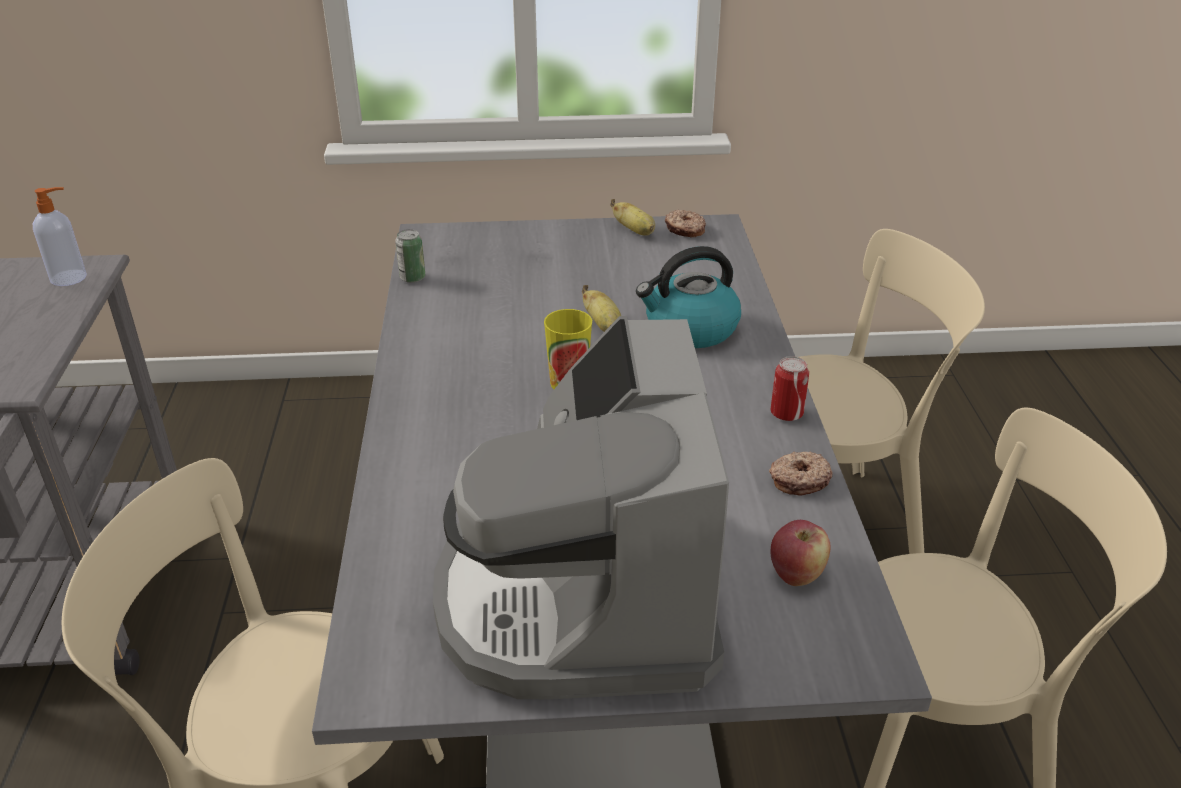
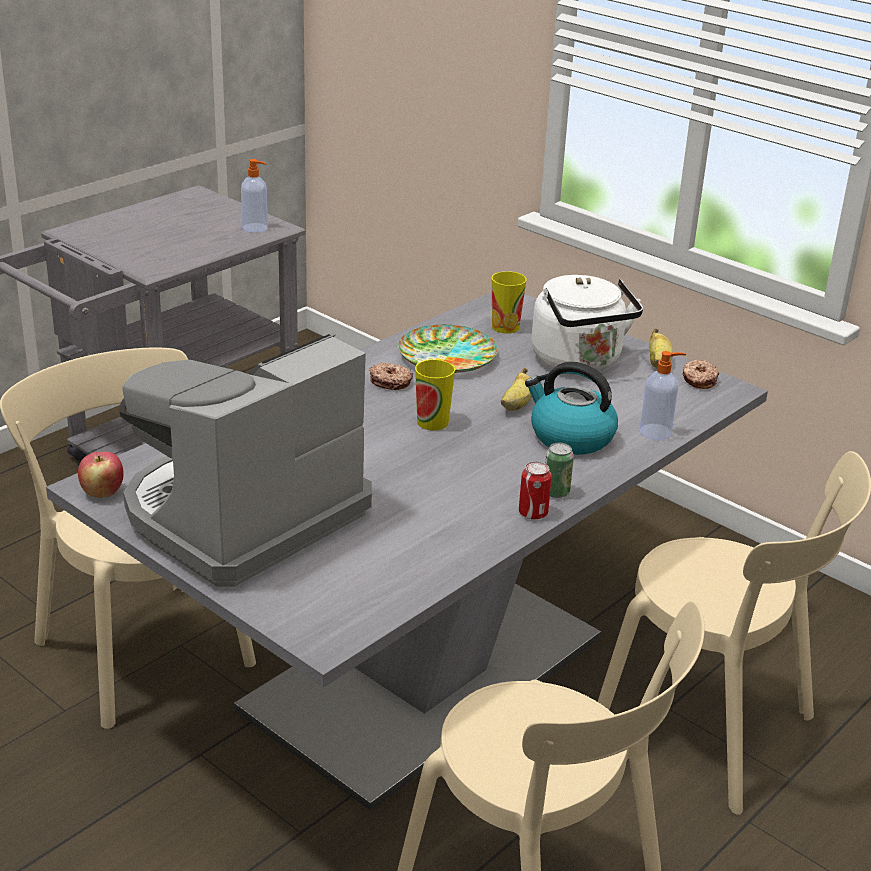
camera: 45 degrees right, 5 degrees down
can [395,229,425,283] -> can moved to [545,443,574,498]
donut [769,452,833,496] -> donut moved to [369,363,413,390]
apple [771,520,831,586] -> apple moved to [78,452,124,498]
none -> plate [398,325,498,373]
none -> cup [492,271,527,334]
none -> white kettle [531,275,643,371]
none -> soap dispenser [640,351,686,440]

